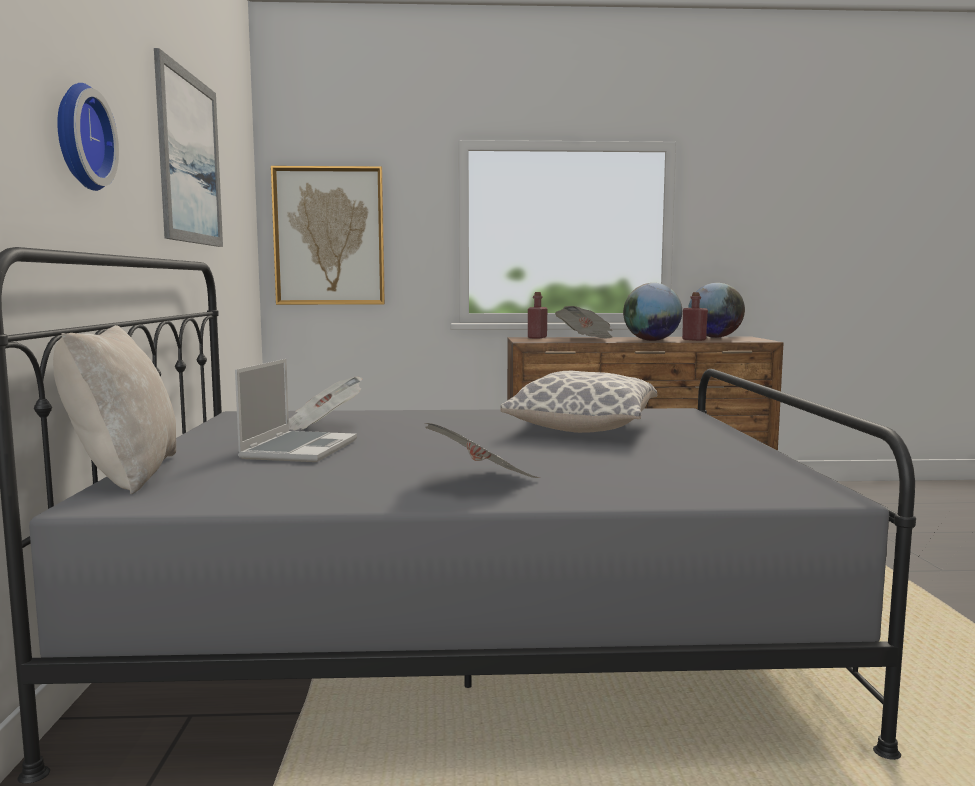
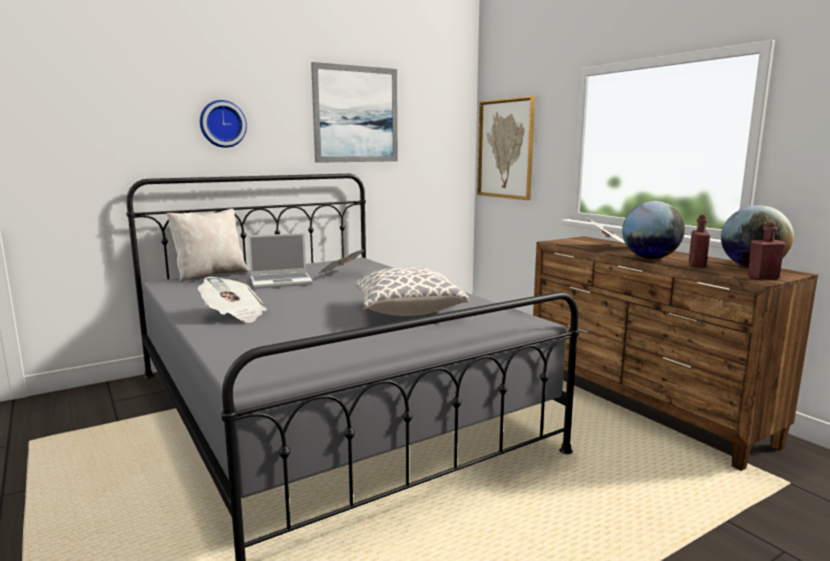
camera: 60 degrees right, 5 degrees up
red bottle [528,292,547,339] -> red bottle moved to [748,222,785,280]

